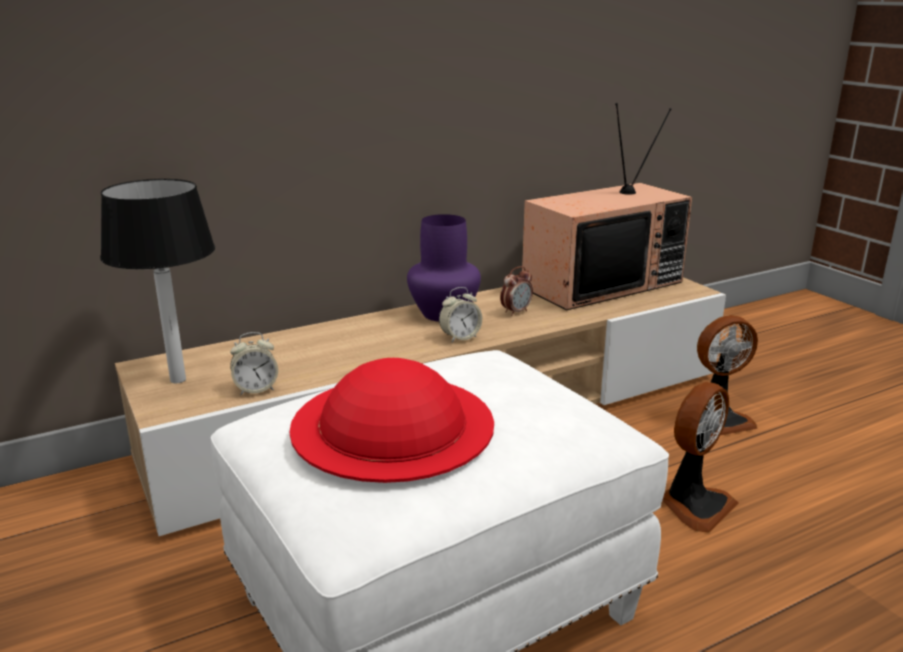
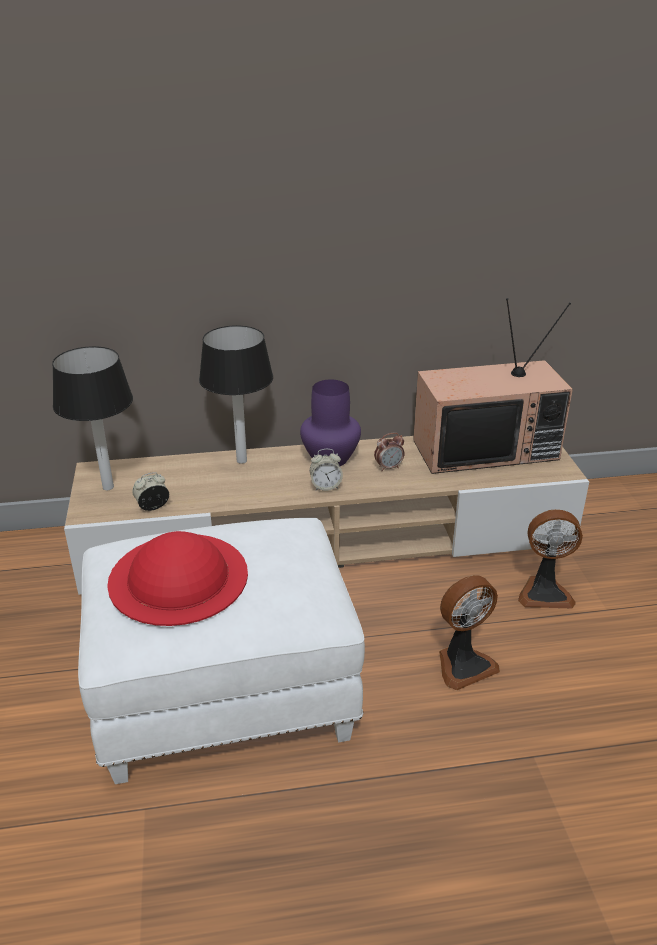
camera: 20 degrees right, 10 degrees up
alarm clock [230,332,278,395] -> alarm clock turned 150 degrees clockwise [132,472,169,511]
none -> table lamp [199,326,273,464]

